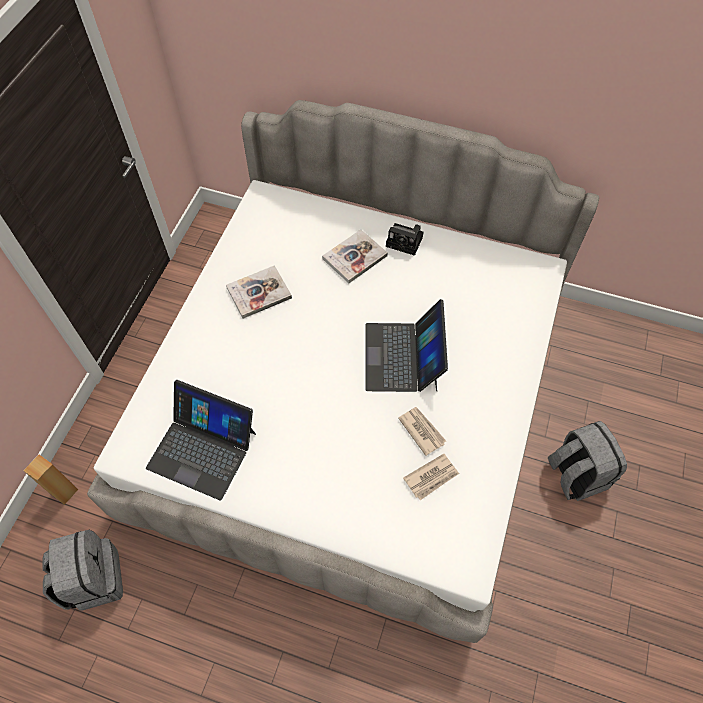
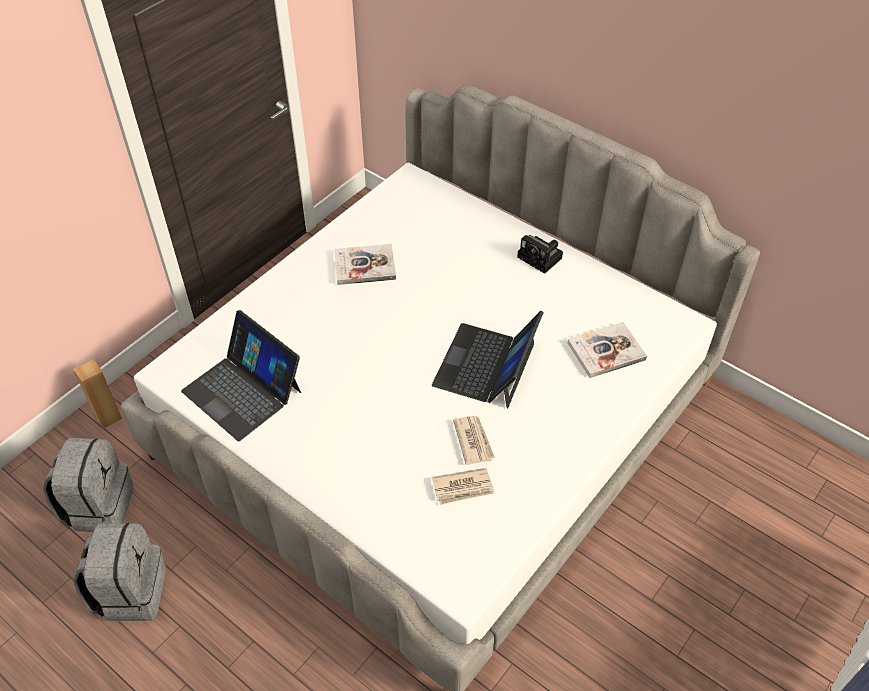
camera: 20 degrees right, 10 degrees down
book [322,230,388,283] -> book moved to [567,322,647,378]
grey backpack [548,421,627,501] -> grey backpack moved to [73,523,166,621]

